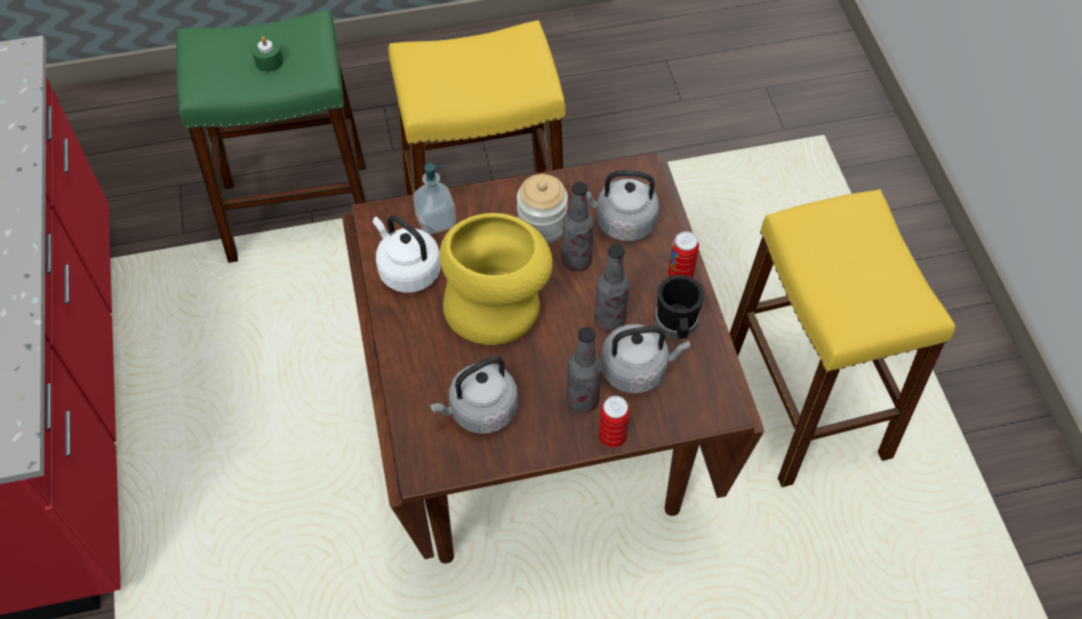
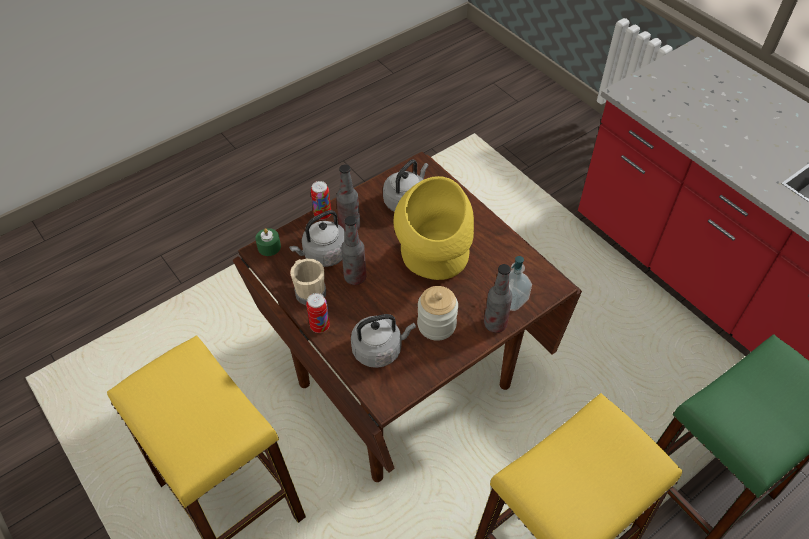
camera: 155 degrees right, 5 degrees down
green candle [252,36,283,72] -> green candle moved to [255,228,281,256]
white kettle [373,216,441,293] -> none
bottle [561,181,594,271] -> bottle moved to [484,264,512,333]
black mug [655,275,704,339] -> beige mug [290,259,326,305]

